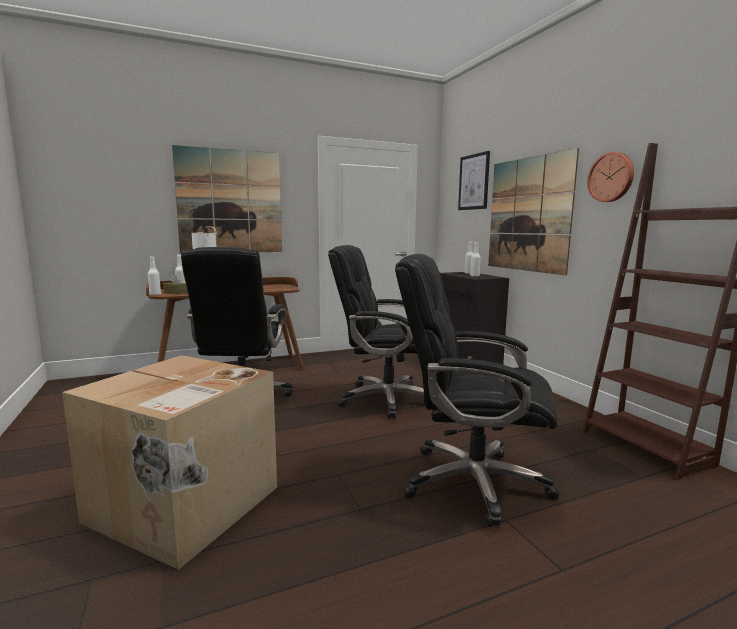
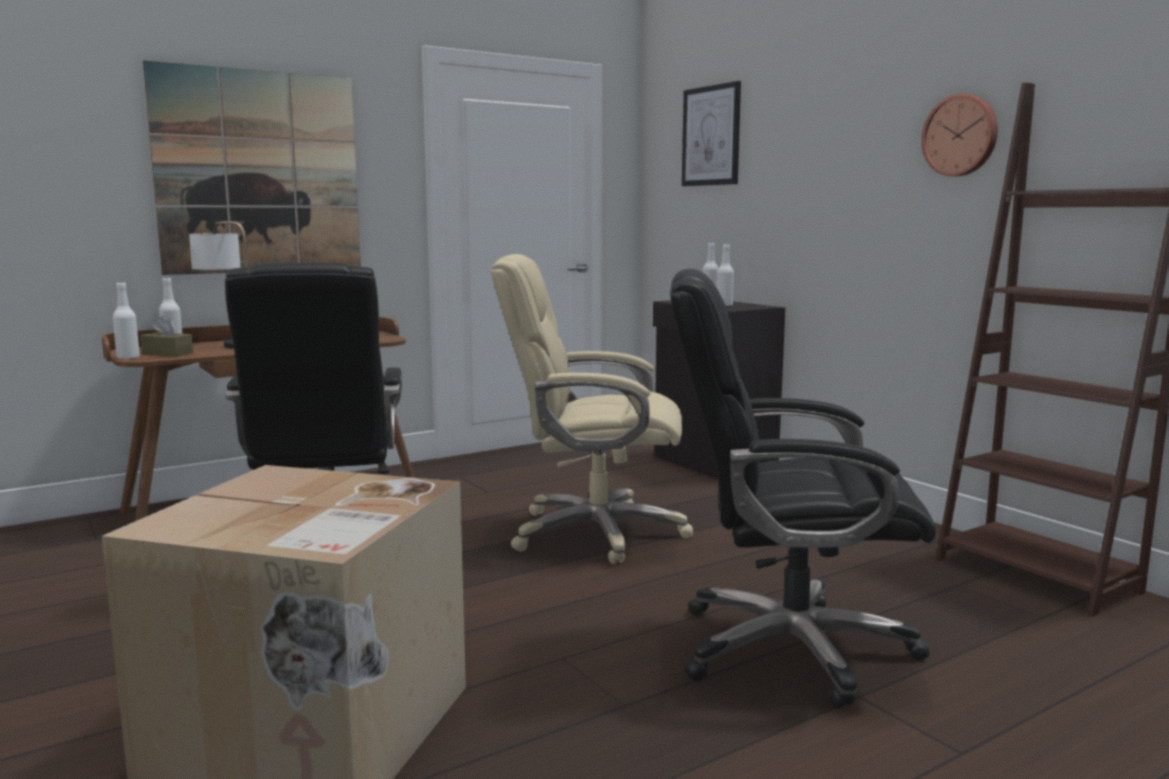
camera: 10 degrees left, 0 degrees up
black office chair [328,245,424,419] -> beige office chair [491,254,693,564]
picture [488,148,579,276] -> none

